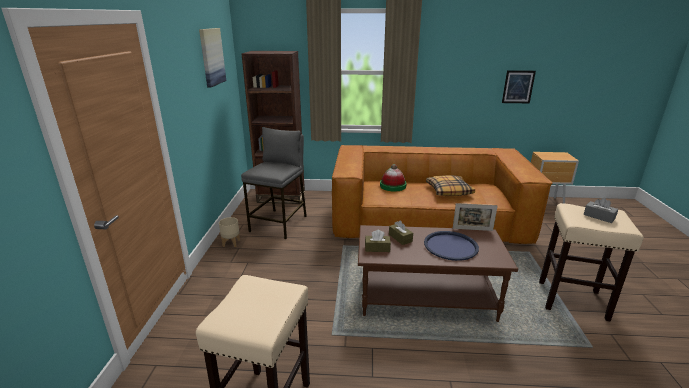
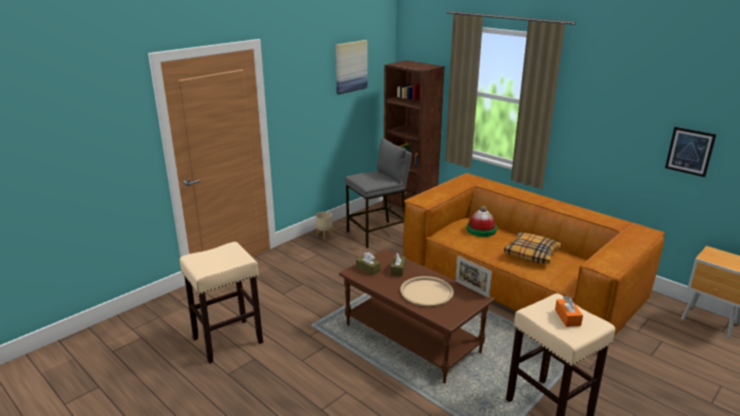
camera: 40 degrees right, 0 degrees up
blue tray [424,231,479,261] -> beige tray [400,276,454,307]
grey tissue box [583,198,618,223] -> orange tissue box [555,296,583,327]

